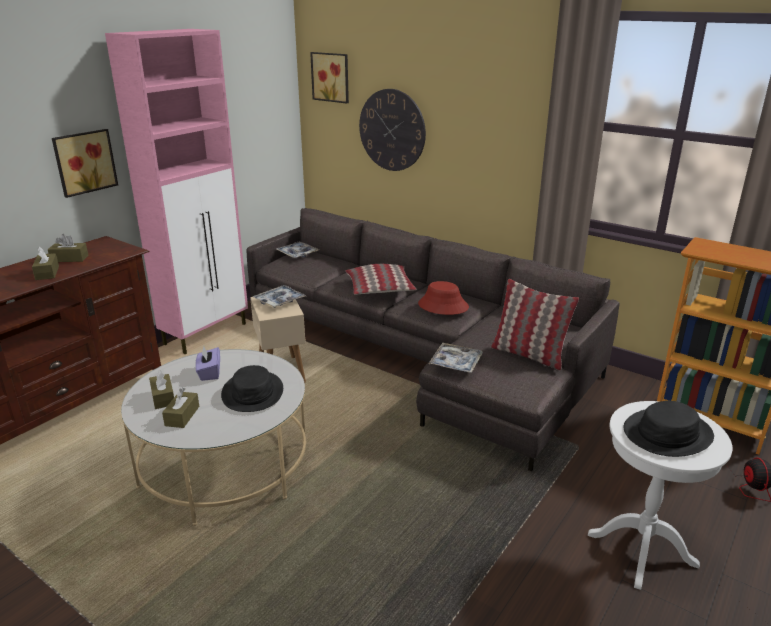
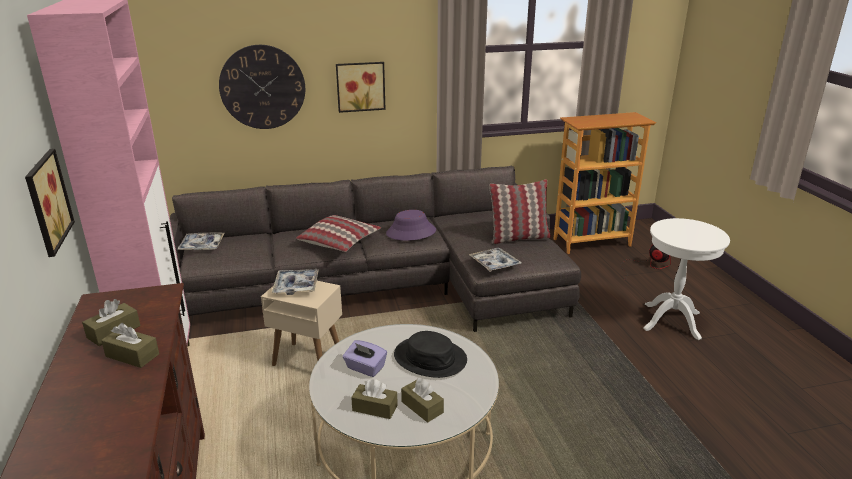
camera: 50 degrees left, 0 degrees up
picture [310,52,349,103] -> picture moved to [336,62,386,113]
red hat [418,281,469,315] -> purple hat [386,210,436,241]
black hat [624,401,714,457] -> none

